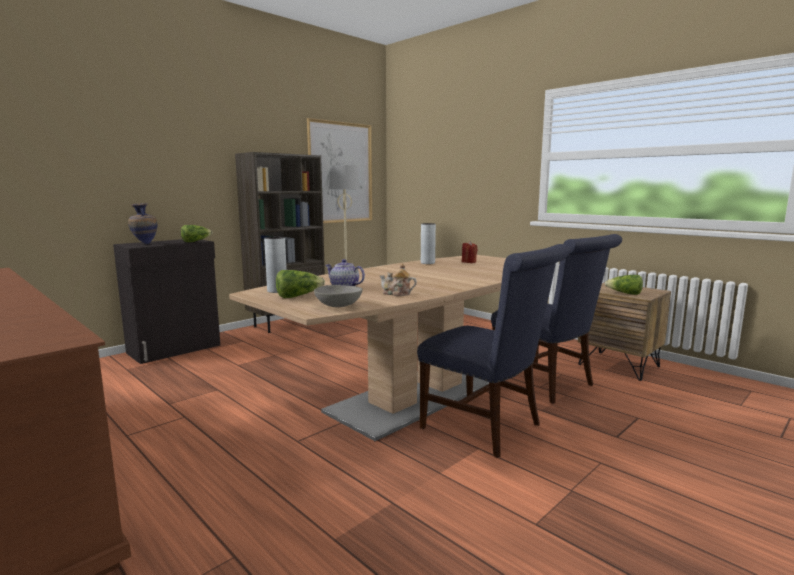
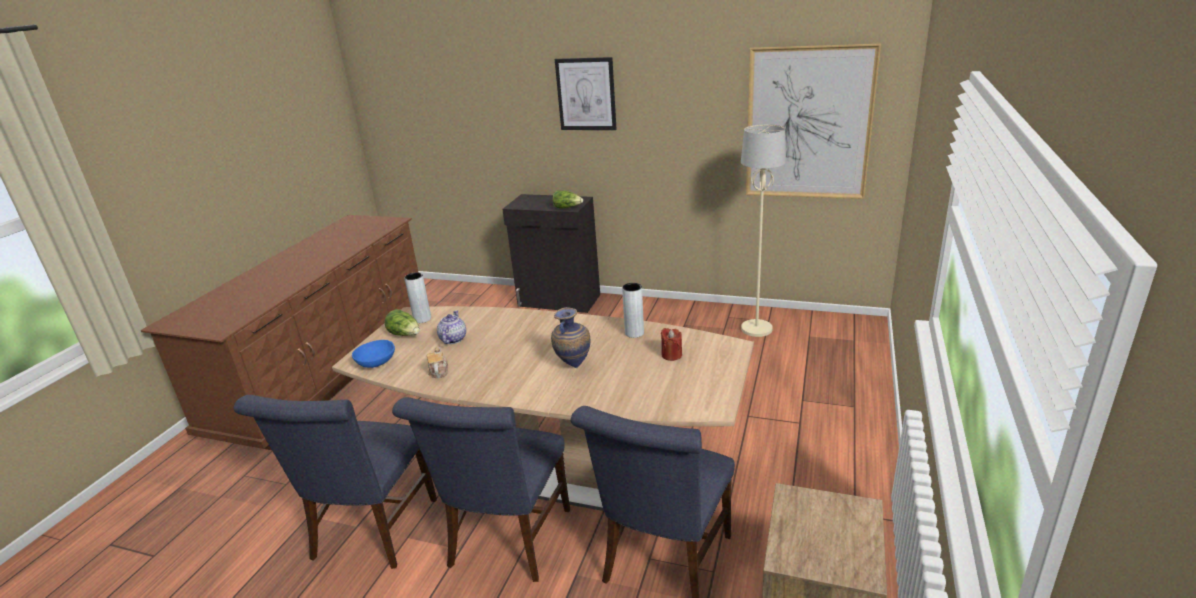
camera: 65 degrees right, 15 degrees up
vase [128,203,158,244] -> vase moved to [551,307,590,368]
brown bookcase [235,152,325,333] -> none
grey bowl [314,285,363,307] -> blue bowl [352,340,395,368]
lettuce [605,275,643,295] -> none
none -> blue chair [234,395,437,569]
none -> picture [555,57,617,130]

